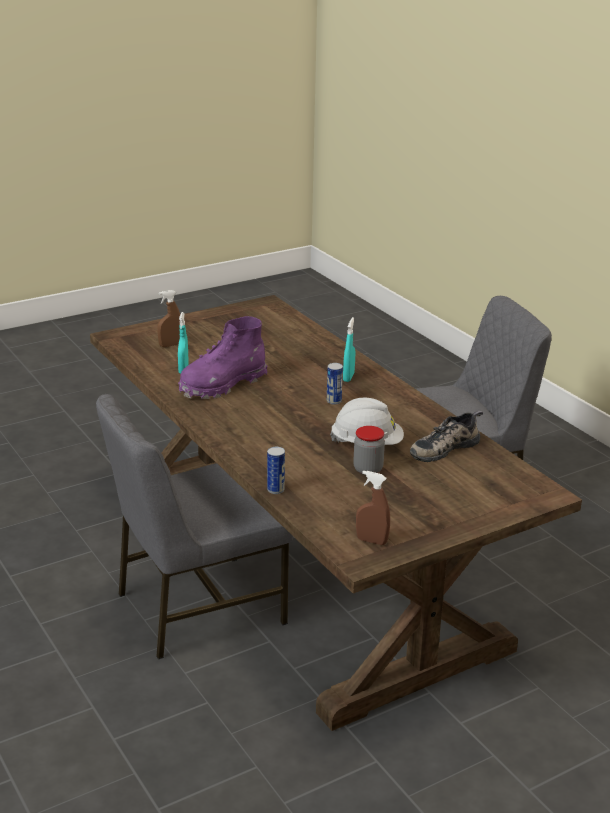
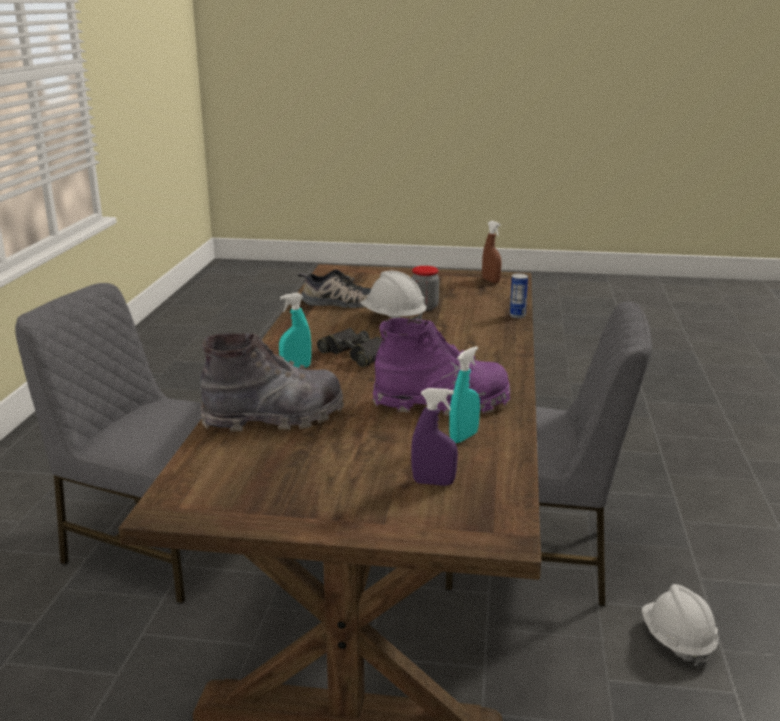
camera: 140 degrees left, 5 degrees down
brown spray bottle [157,290,180,347] -> purple spray bottle [411,388,458,486]
can [327,363,343,405] -> black binoculars [317,328,382,367]
none -> grey boot [200,333,344,432]
none -> white hard hat [641,584,718,667]

